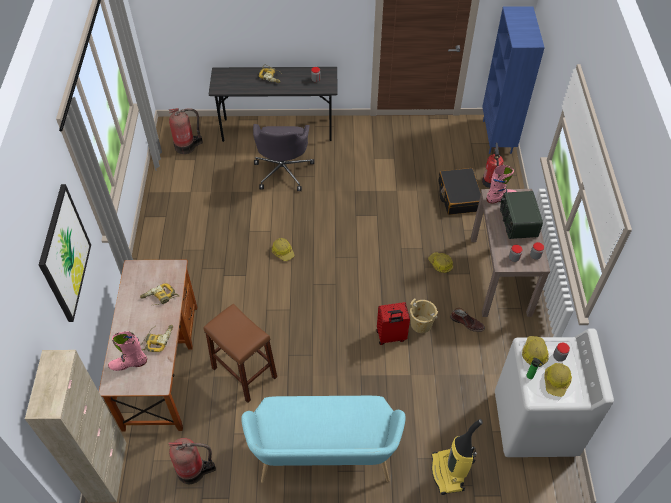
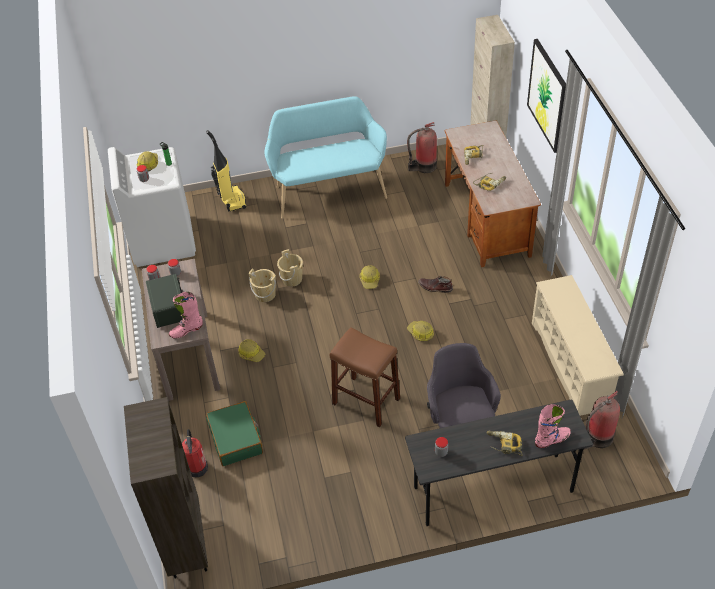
camera: 170 degrees right, 5 degrees down
pink boot [108,331,147,371] -> pink boot moved to [535,404,571,448]
brown stool [204,304,277,403] -> brown stool moved to [330,327,400,427]
red suitcase [376,302,410,345] -> beige bucket [277,249,303,287]
black suitcase [438,168,481,215] -> green suitcase [206,401,263,466]
brown boot [450,308,485,332] -> brown boot moved to [418,276,453,293]
blue bookcase [482,6,545,154] -> brown bookcase [124,397,208,579]
hard hat [522,336,549,366] -> hard hat moved to [360,265,380,289]
none -> beige shoe rack [532,275,624,416]

